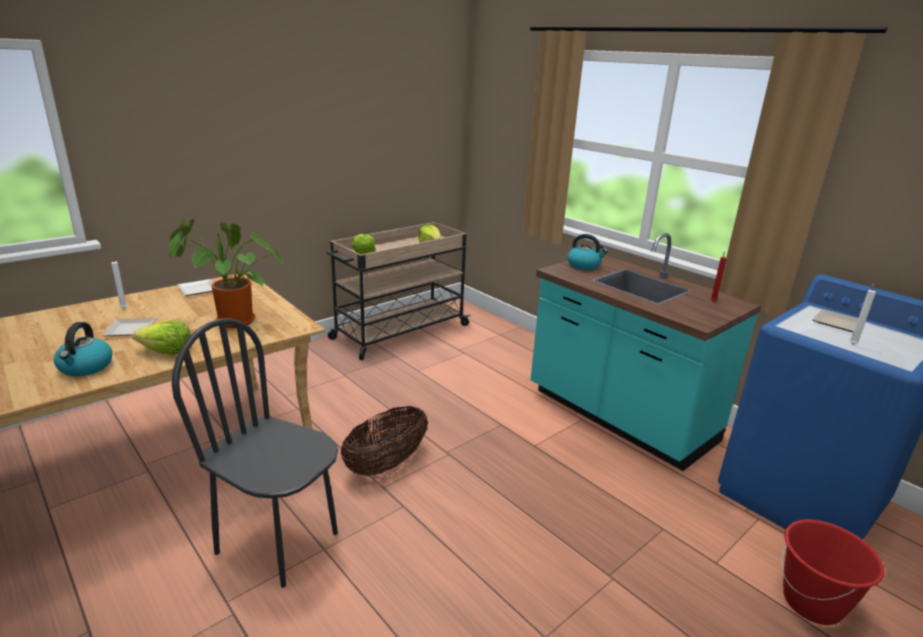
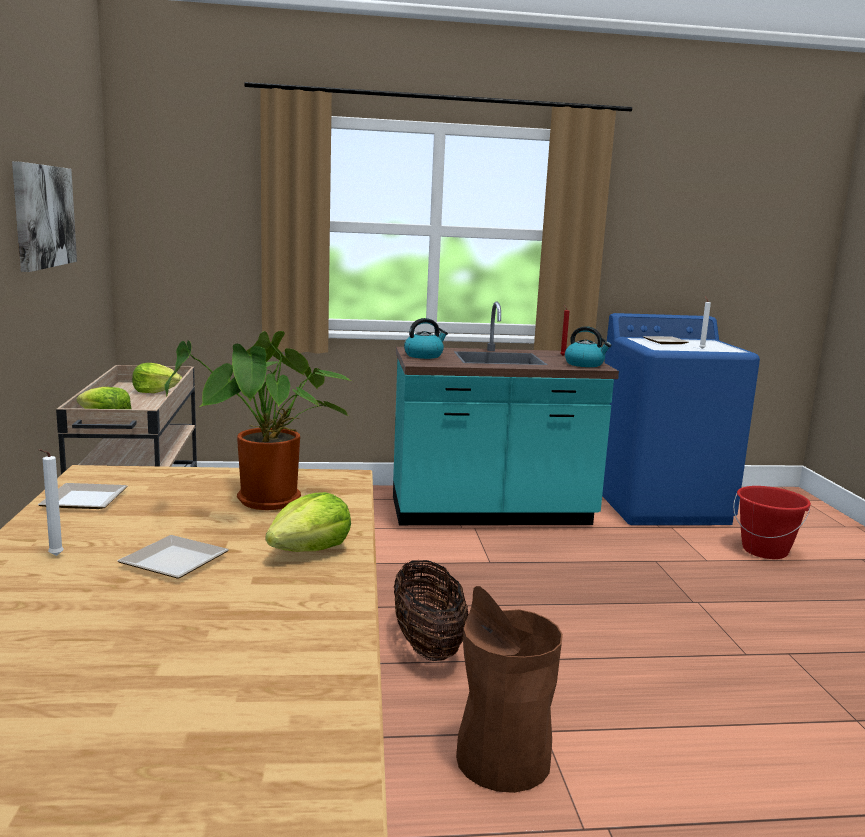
camera: 55 degrees left, 10 degrees down
kettle [54,322,112,376] -> kettle moved to [565,326,612,367]
black chair [172,318,338,588] -> brown trash can [456,586,563,793]
none -> picture [12,161,77,272]

